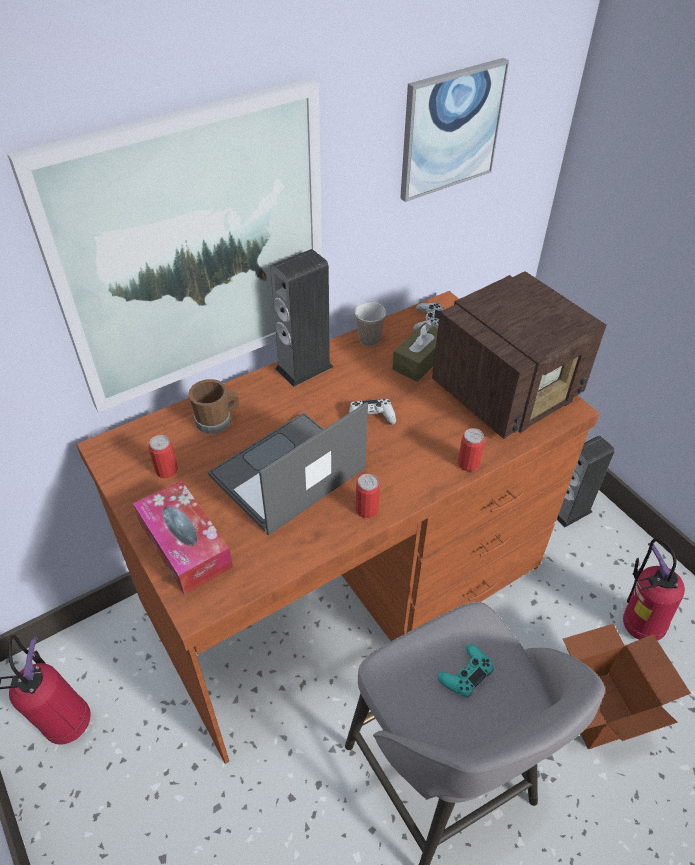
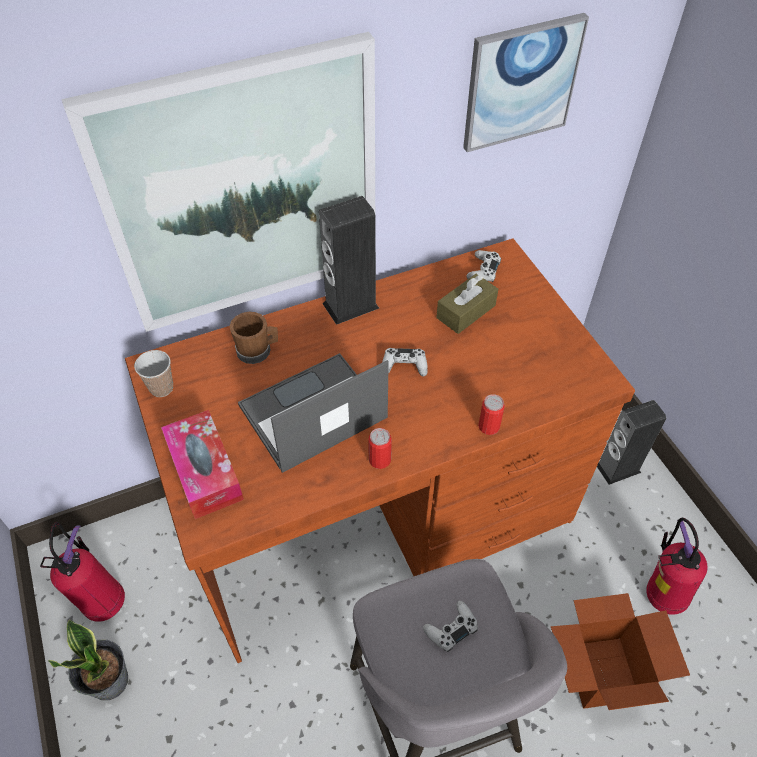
camera: 10 degrees right, 5 degrees up
can [149,435,178,478] -> none
cup [354,302,386,347] -> cup moved to [134,350,173,397]
radio [432,271,606,439] -> none
turquoise game controller [437,644,494,698] -> white game controller [423,601,478,652]
none -> potted plant [48,619,128,700]

